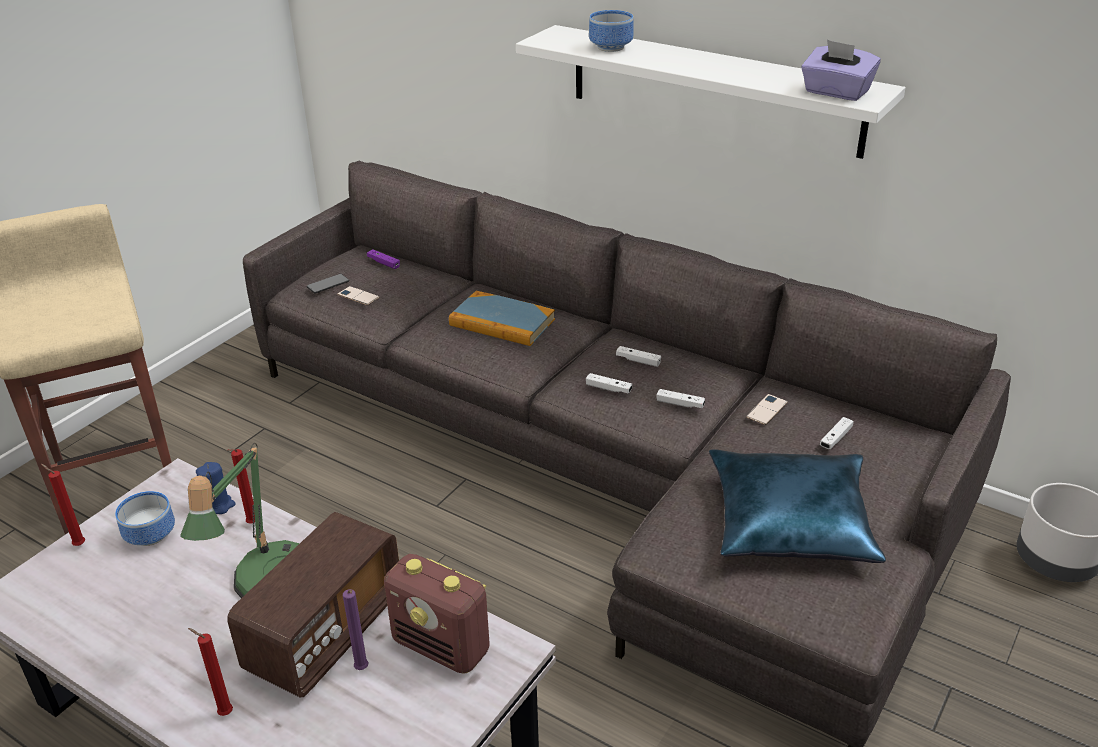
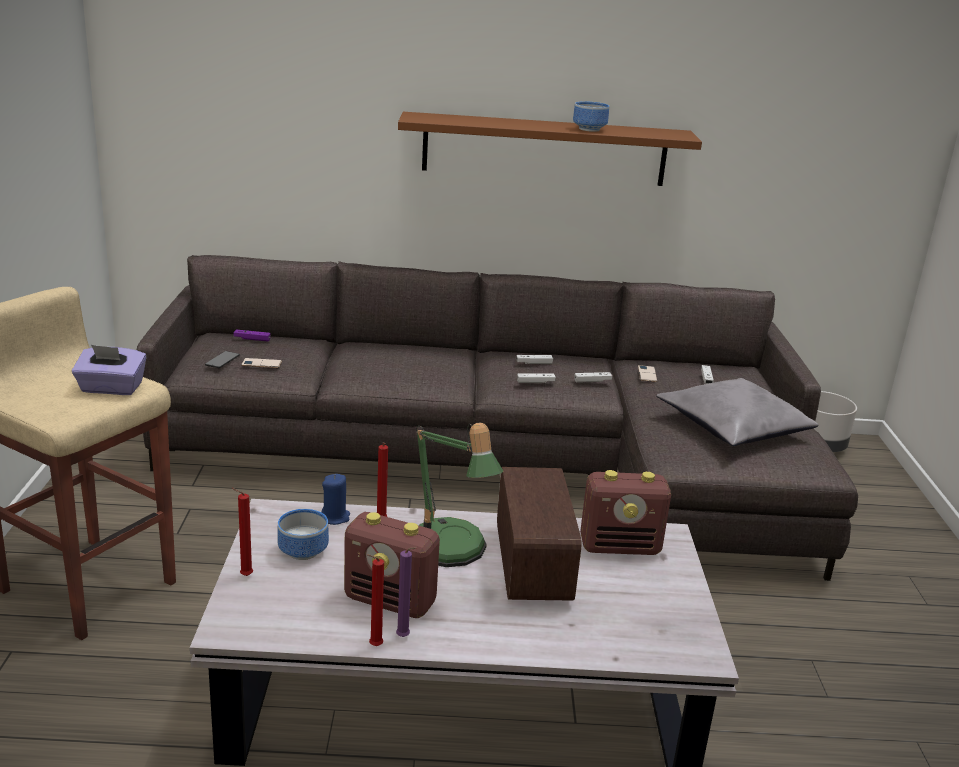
camera: 35 degrees left, 10 degrees down
red candle [188,628,233,716] -> red candle moved to [367,554,384,646]
purple candle [343,589,368,670] -> purple candle moved to [396,547,416,637]
book [449,291,555,346] -> none
white shelf [516,25,906,159] -> brown shelf [398,112,702,186]
bowl [589,10,633,52] -> bowl moved to [573,101,609,132]
blue pillow [709,449,886,563] -> grey pillow [656,378,819,446]
purple tissue box [801,40,881,101] -> purple tissue box moved to [72,345,146,395]
none -> radio [344,512,440,618]

